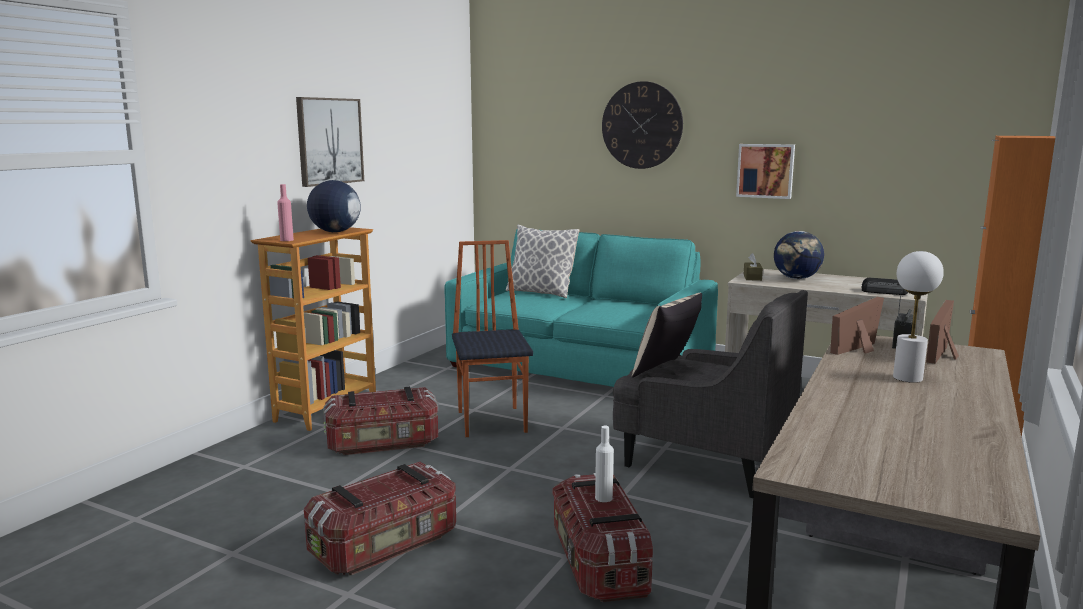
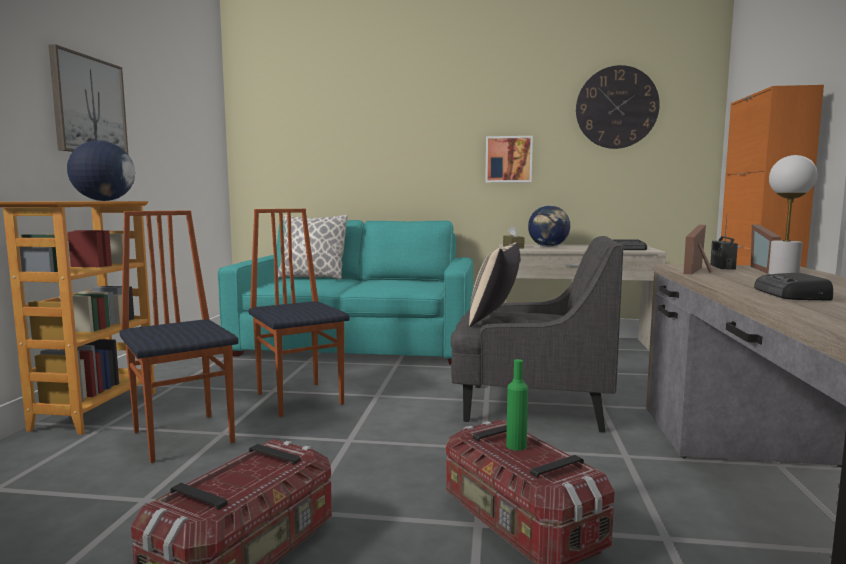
camera: 20 degrees left, 5 degrees down
pink bottle [277,184,294,241] -> none
storage box [323,386,438,455] -> chair [119,210,239,463]
white bottle [595,426,614,502] -> green bottle [506,359,528,451]
wall clock [602,81,683,169] -> wall clock moved to [576,65,660,149]
none -> radio [754,273,833,301]

